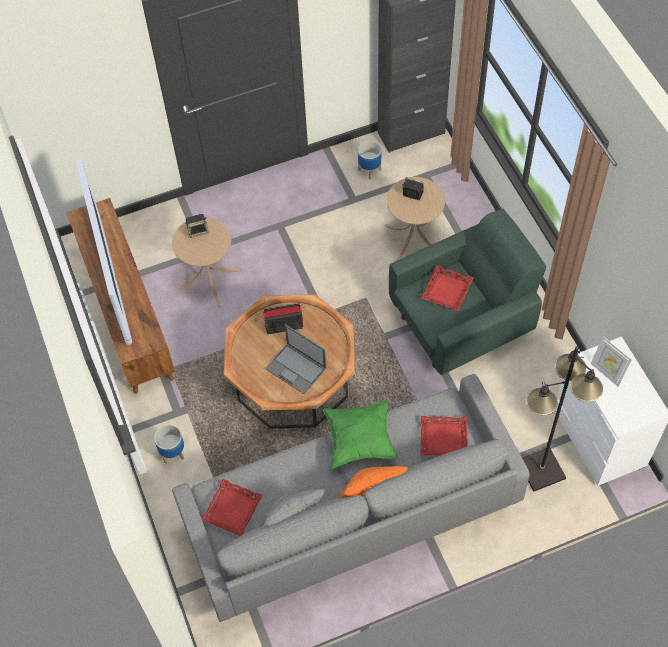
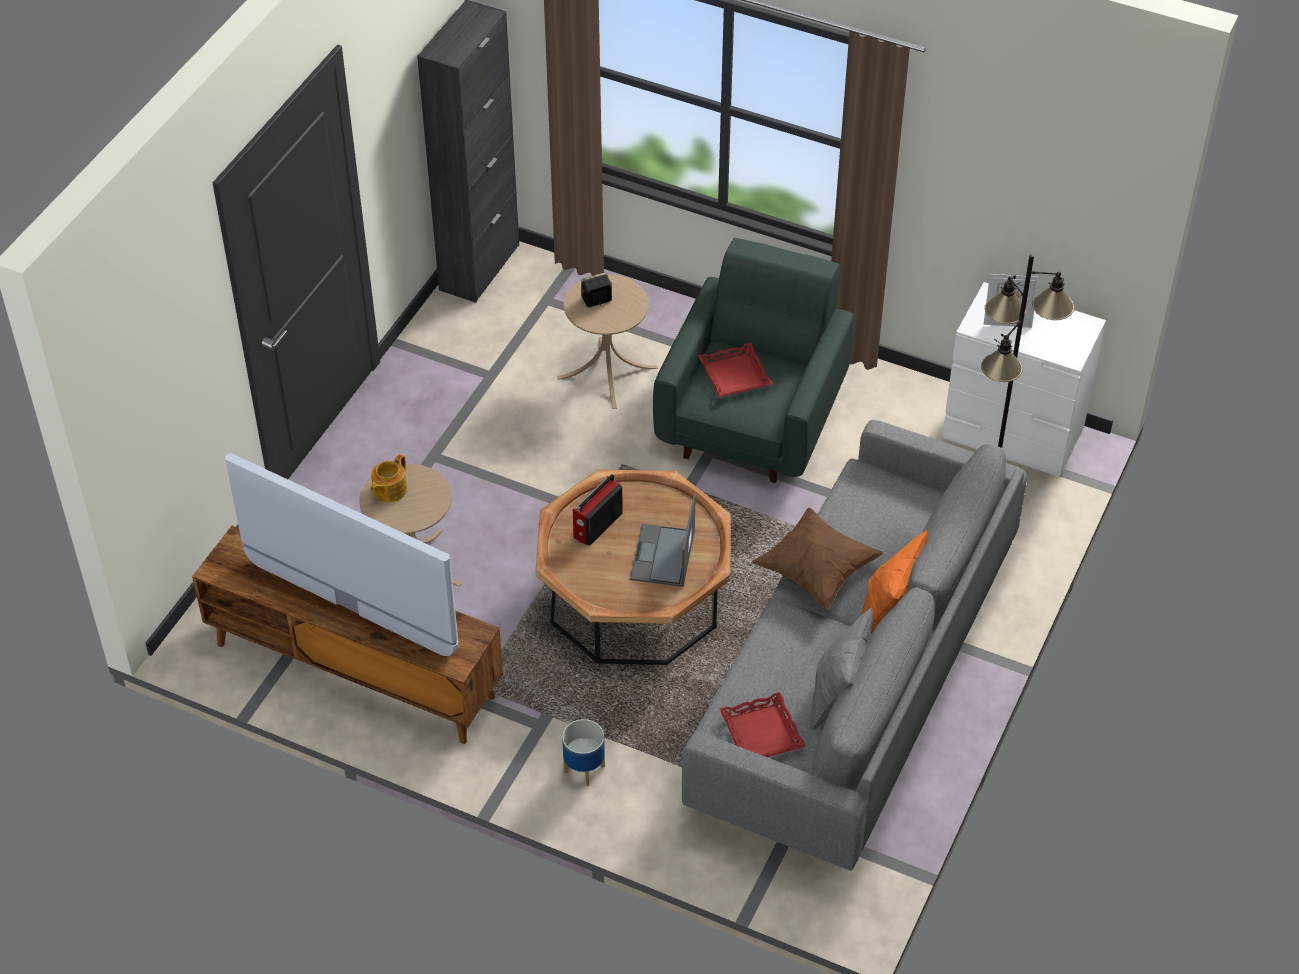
camera: 45 degrees left, 10 degrees down
speaker [185,214,208,238] -> teapot [370,454,407,502]
laptop [265,324,326,394] -> laptop turned 105 degrees clockwise [630,495,696,587]
green pillow [323,400,398,469] -> brown pillow [752,508,883,610]
planter [358,141,381,179] -> none
red tray [420,416,468,456] -> none

